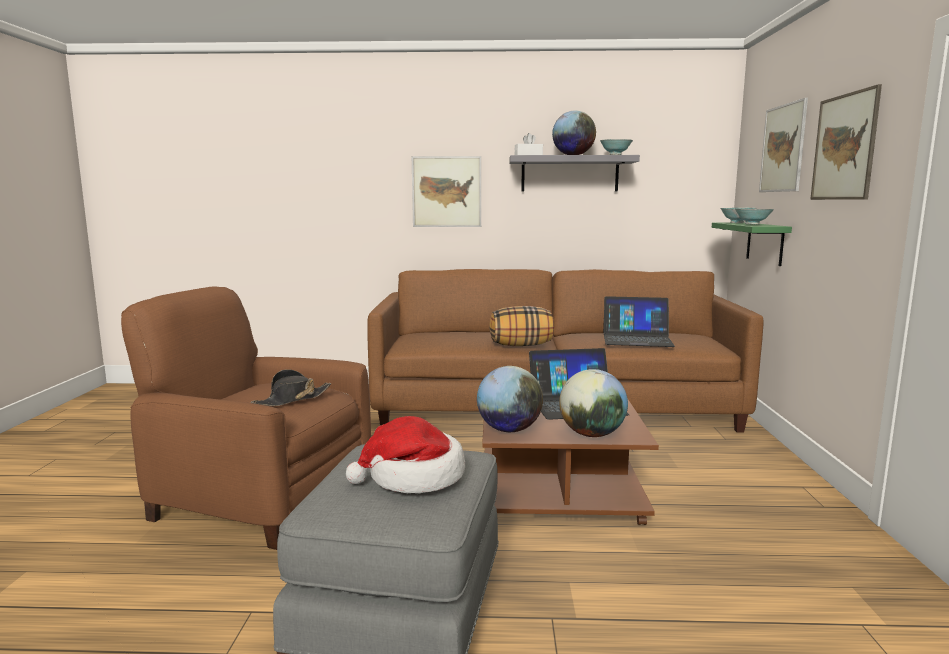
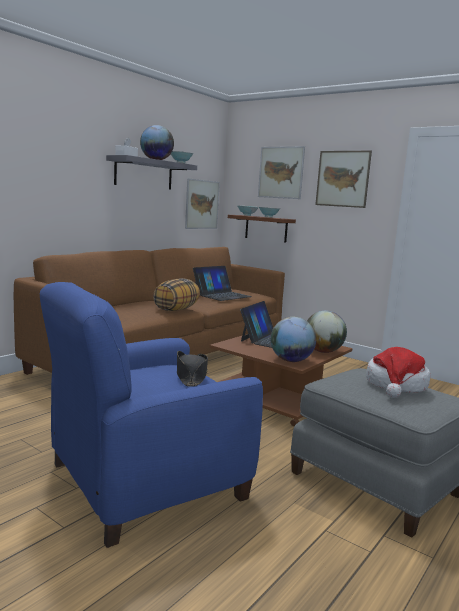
camera: 55 degrees left, 0 degrees up
brown armchair [121,286,371,550] -> blue armchair [40,282,263,548]
picture [412,156,481,227] -> picture moved to [185,178,220,229]
green shelf [712,222,792,266] -> brown shelf [228,215,296,243]

